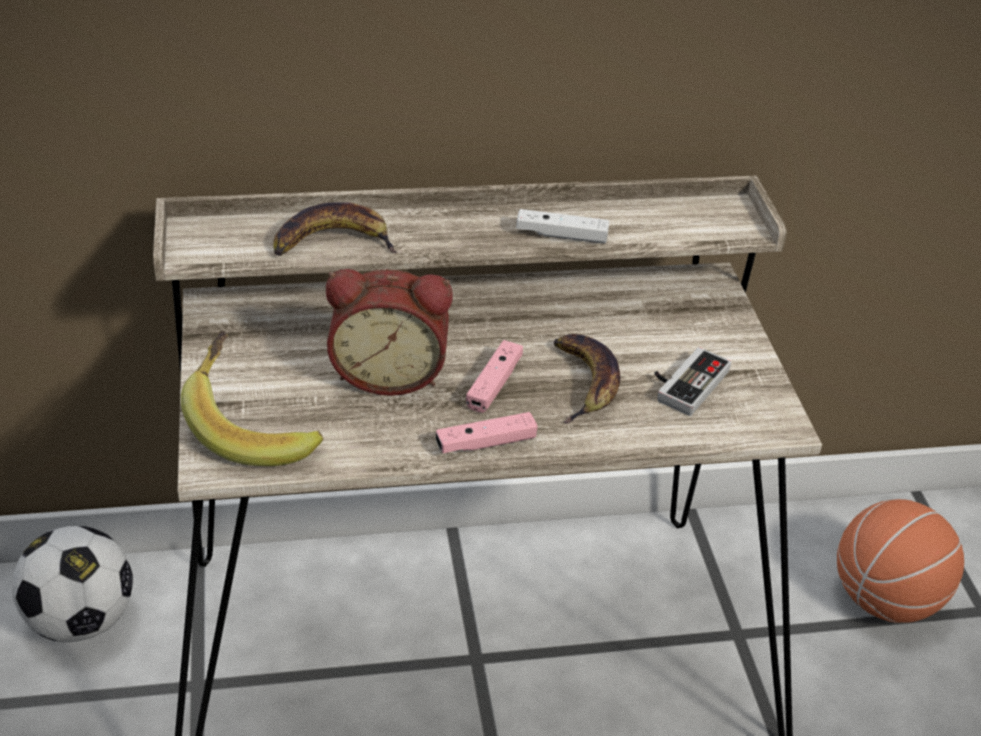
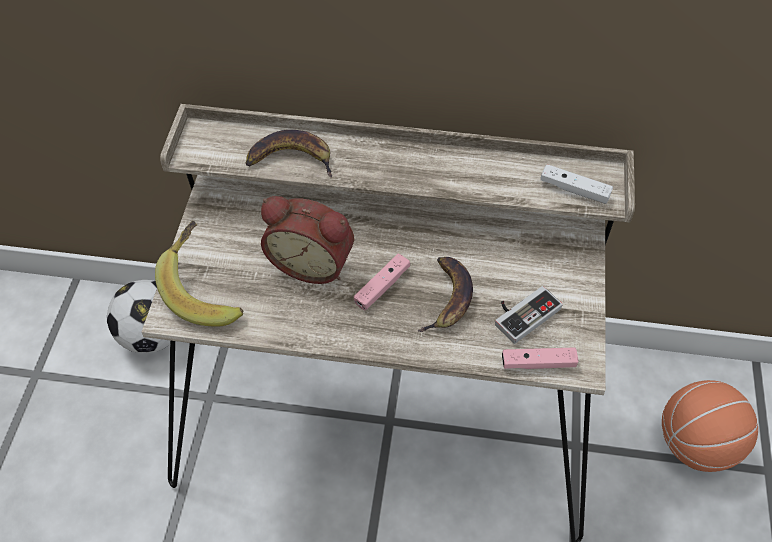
camera: 20 degrees right, 15 degrees up
pink game controller [436,412,538,453] -> pink game controller moved to [502,347,578,369]
white game controller [516,209,609,244] -> white game controller moved to [540,164,613,204]

